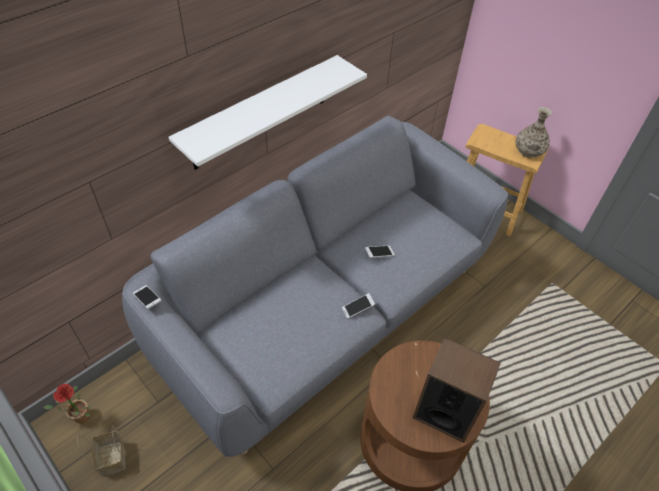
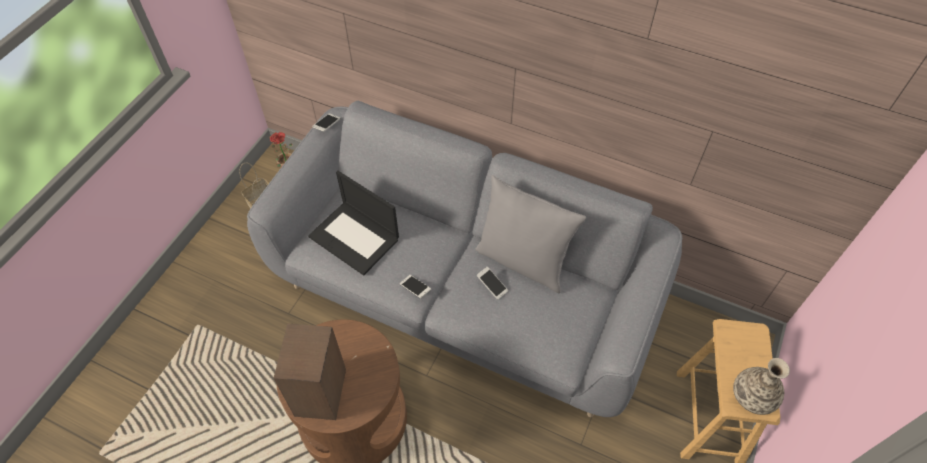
camera: 70 degrees right, 5 degrees up
white shelf [169,55,367,170] -> none
none -> laptop [308,171,399,276]
none -> grey pillow [475,175,586,293]

